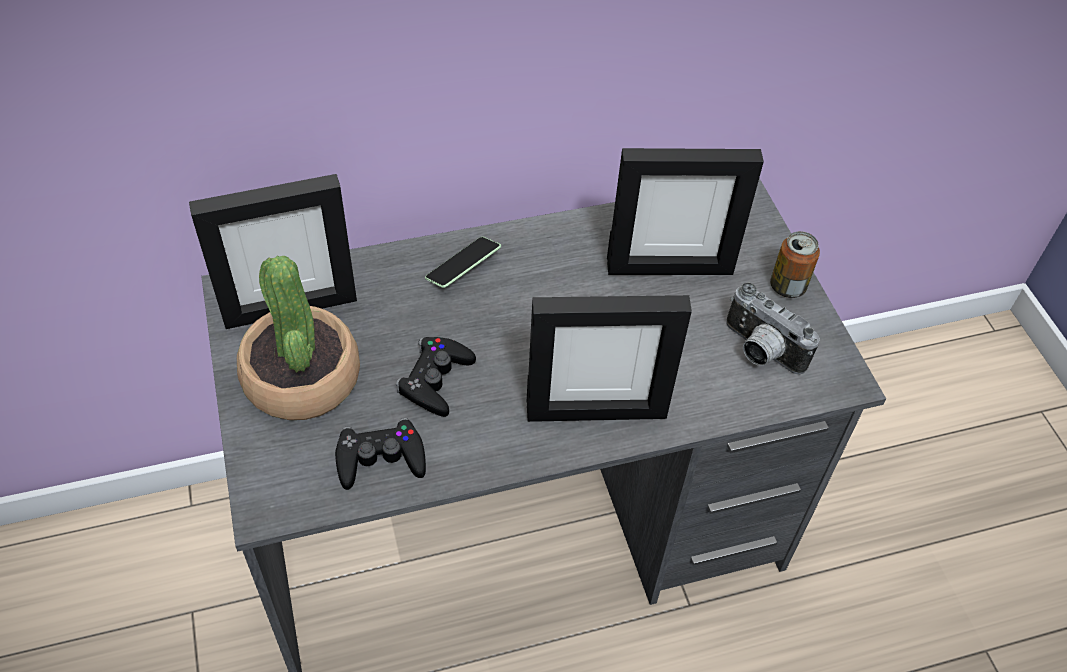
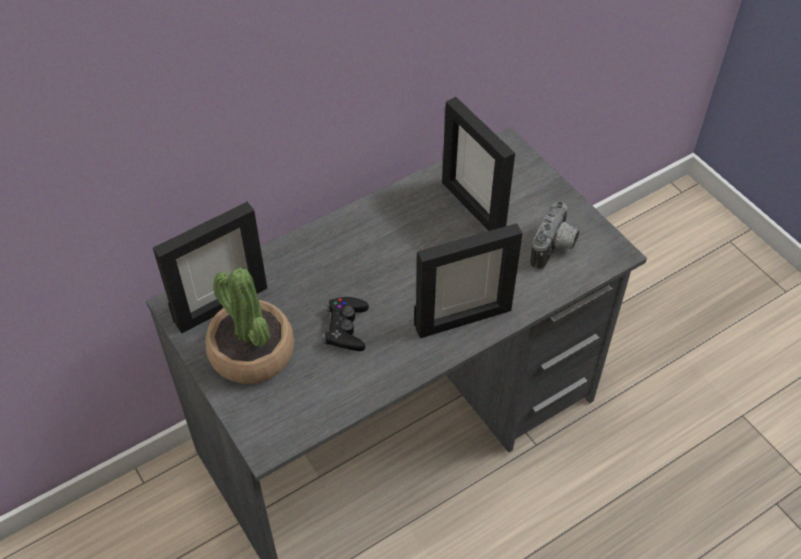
camera: 15 degrees left, 0 degrees up
black game controller [335,418,426,490] -> none
phone [425,237,501,288] -> none
picture frame [607,148,764,275] -> picture frame turned 75 degrees clockwise [442,97,515,231]
camera [726,282,820,375] -> camera turned 90 degrees counterclockwise [530,201,579,270]
can [770,231,820,298] -> none

